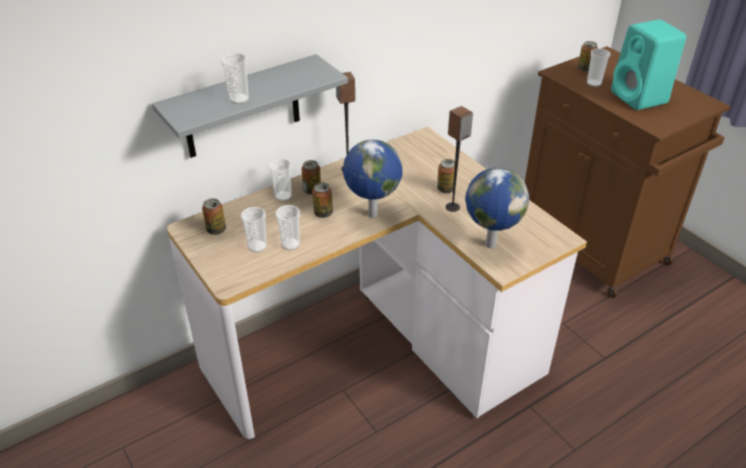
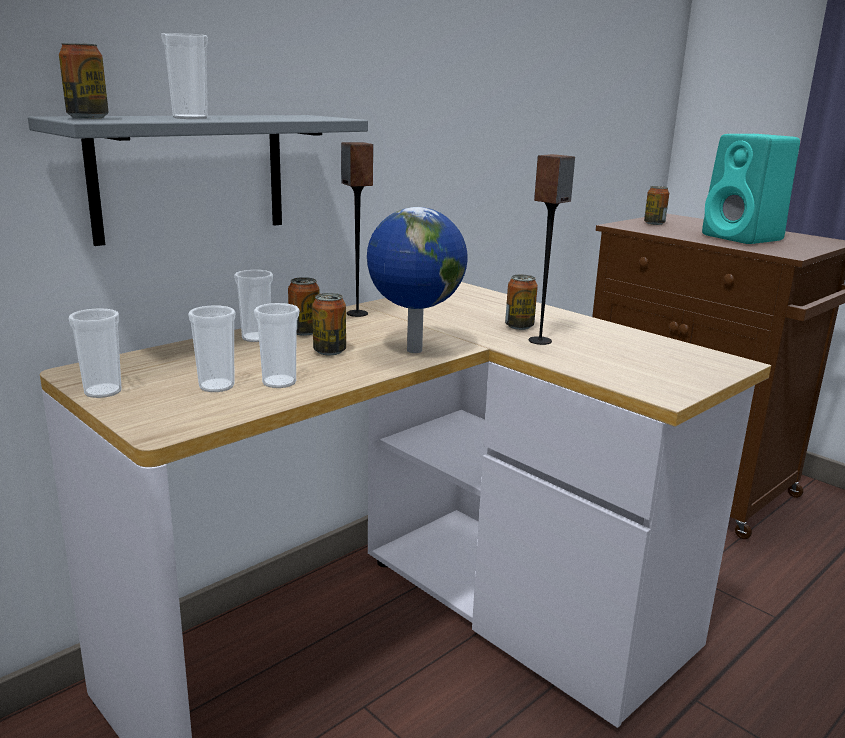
camera: 10 degrees left, 20 degrees down
can [202,198,226,235] -> can moved to [59,43,109,118]
globe [465,168,529,248] -> none
cup [587,48,611,87] -> cup moved to [69,308,122,398]

